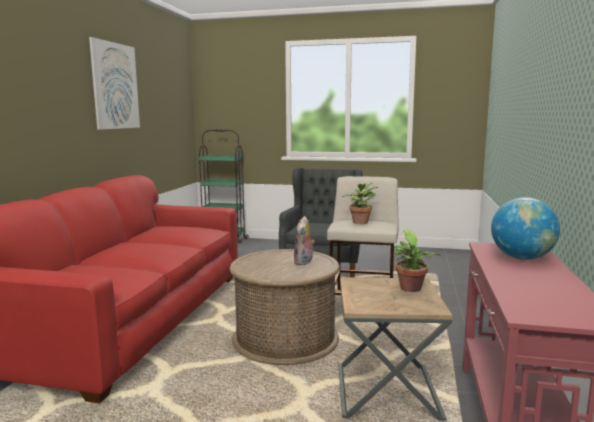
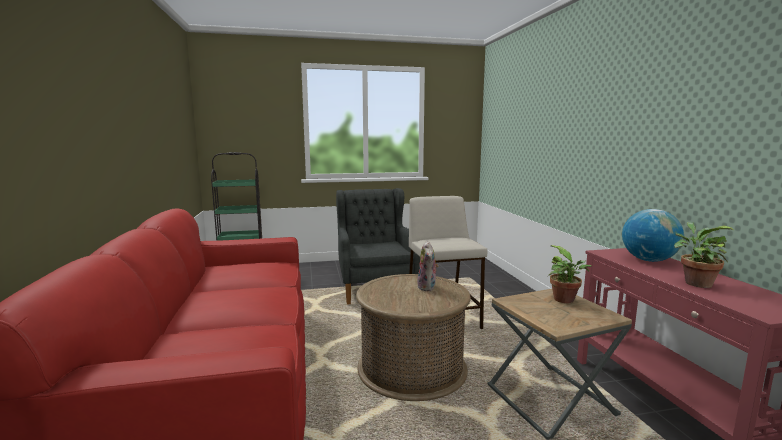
camera: 25 degrees left, 0 degrees up
picture [89,37,140,130] -> none
potted plant [342,183,378,224] -> potted plant moved to [674,222,735,288]

